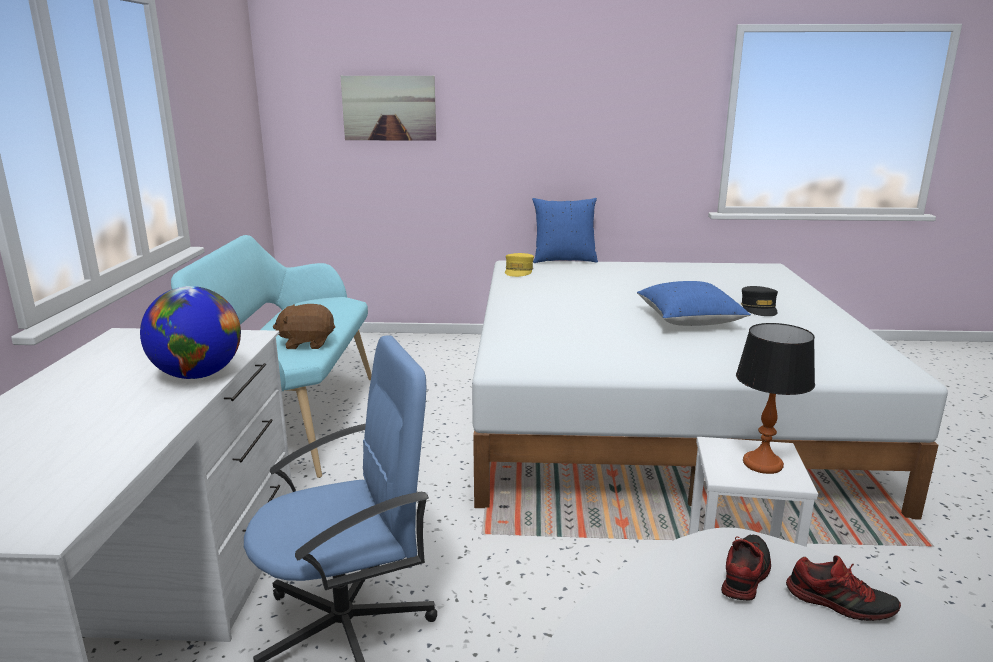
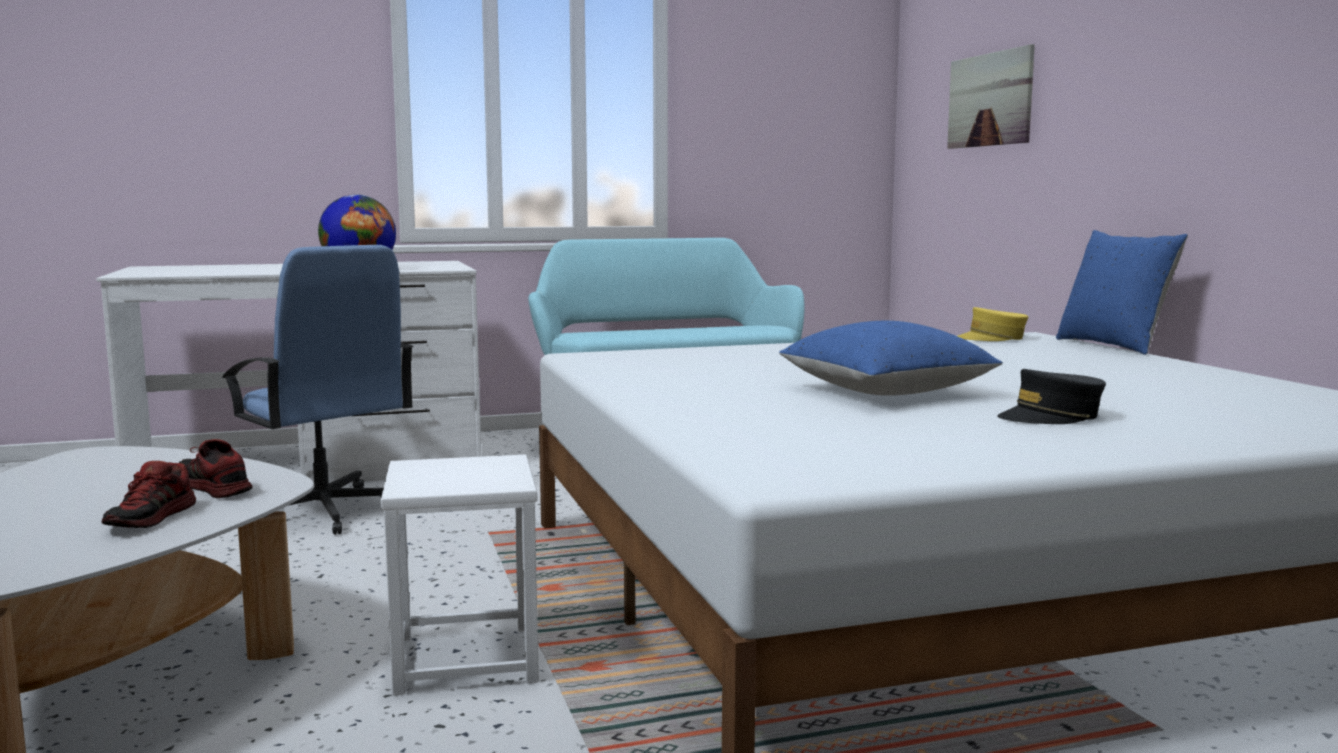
camera: 70 degrees right, 10 degrees down
brown plush toy [273,304,335,349] -> none
shoe [721,535,771,601] -> shoe turned 150 degrees counterclockwise [179,439,252,498]
table lamp [736,323,815,474] -> none

